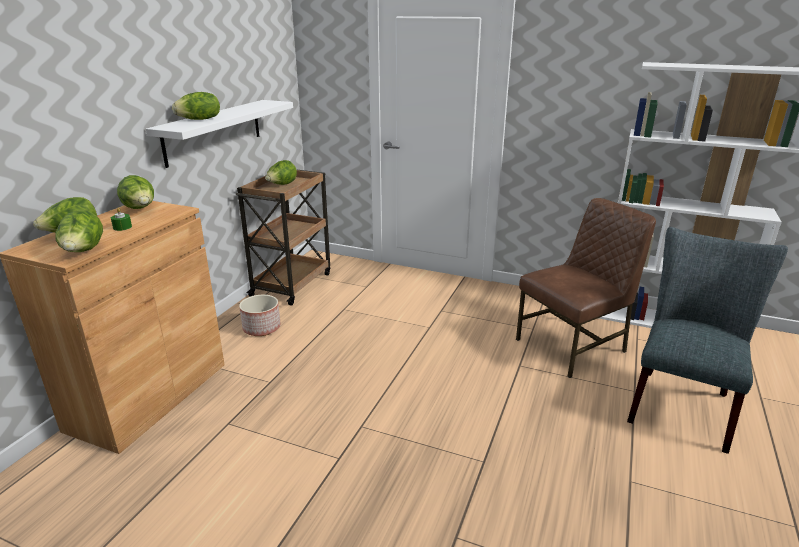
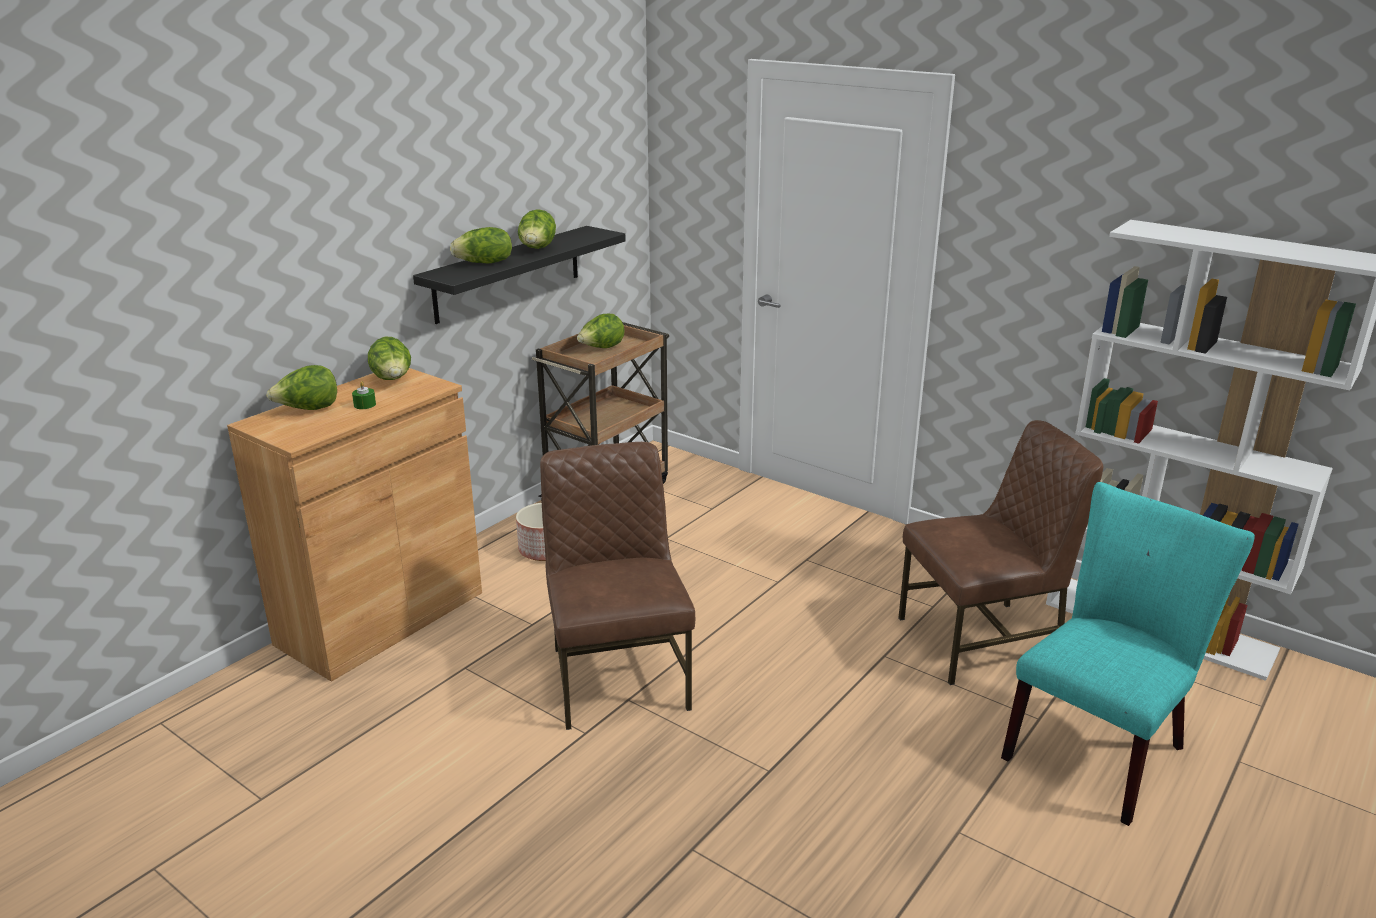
camera: 15 degrees right, 0 degrees up
lettuce [55,210,103,252] -> lettuce moved to [518,209,556,249]
white shelf [146,100,293,168] -> black shelf [413,226,626,324]
grey chair [627,227,788,454] -> turquoise chair [1001,482,1255,826]
none -> brown chair [540,442,695,730]

